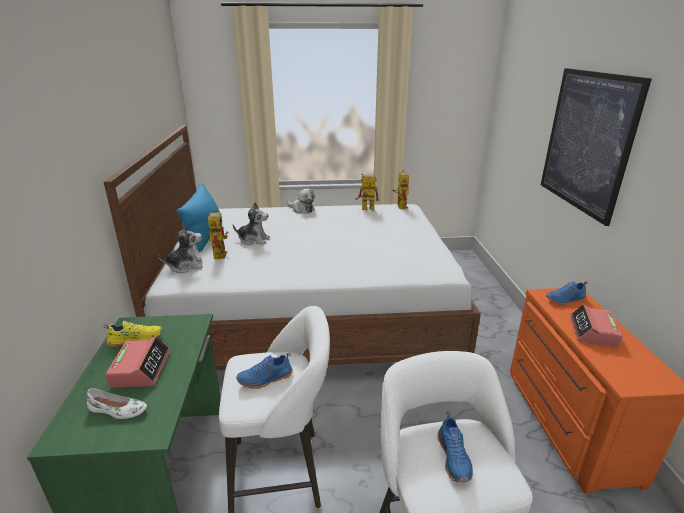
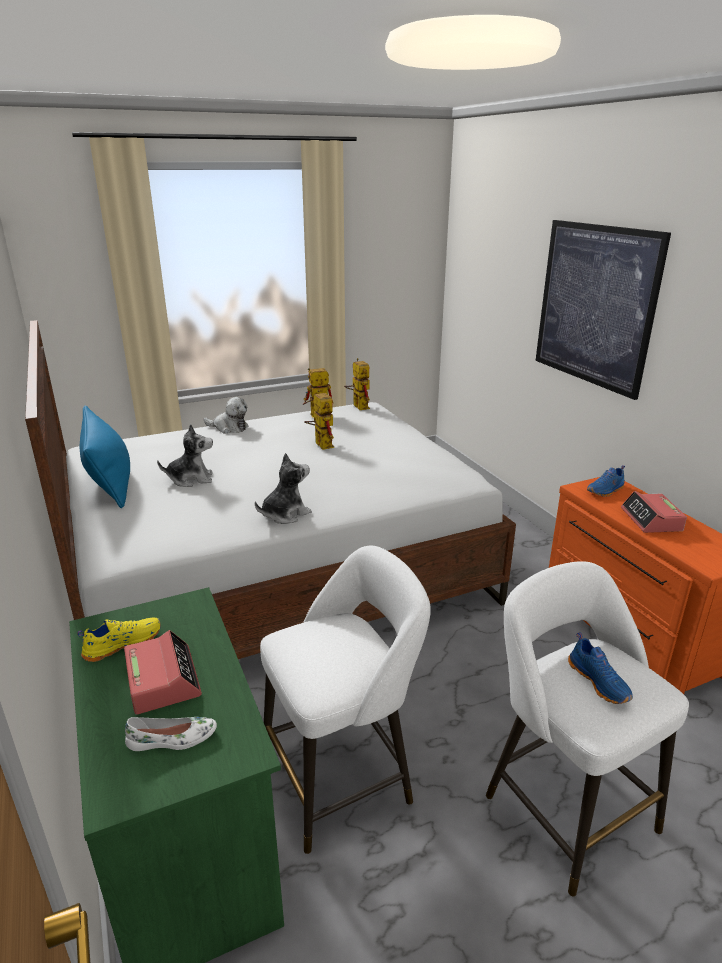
camera: 20 degrees left, 0 degrees up
plush toy [158,223,203,273] -> plush toy moved to [255,453,312,524]
toy robot [207,209,228,259] -> toy robot moved to [304,390,334,450]
blue shoe [236,353,293,389] -> none

